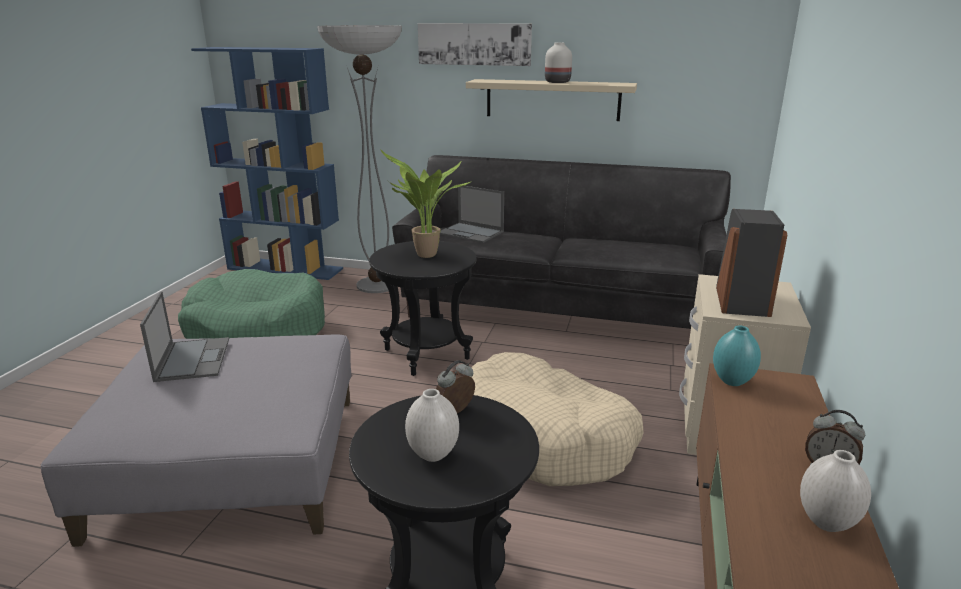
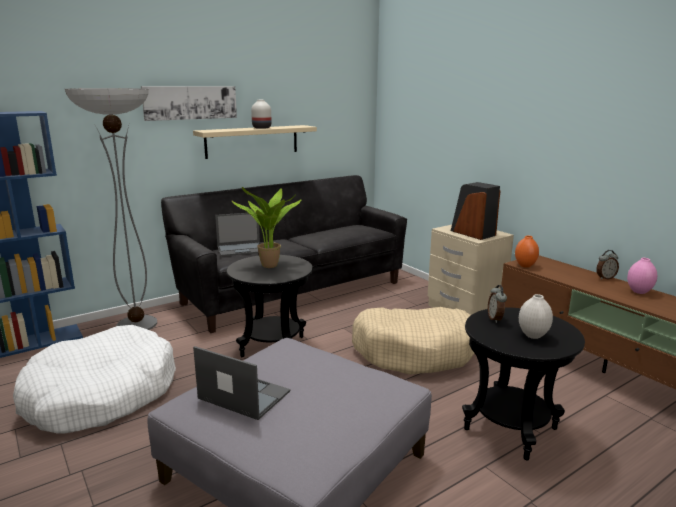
camera: 50 degrees left, 5 degrees down
green dog bed [178,269,325,339] -> white dog bed [13,325,176,434]
turquoise vase [713,325,761,386] -> orange vase [515,236,539,268]
white vase [800,450,871,532] -> pink vase [627,258,657,294]

